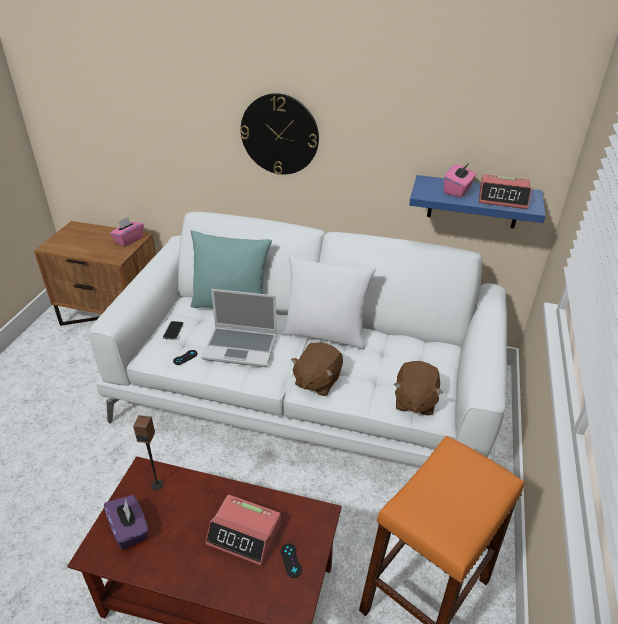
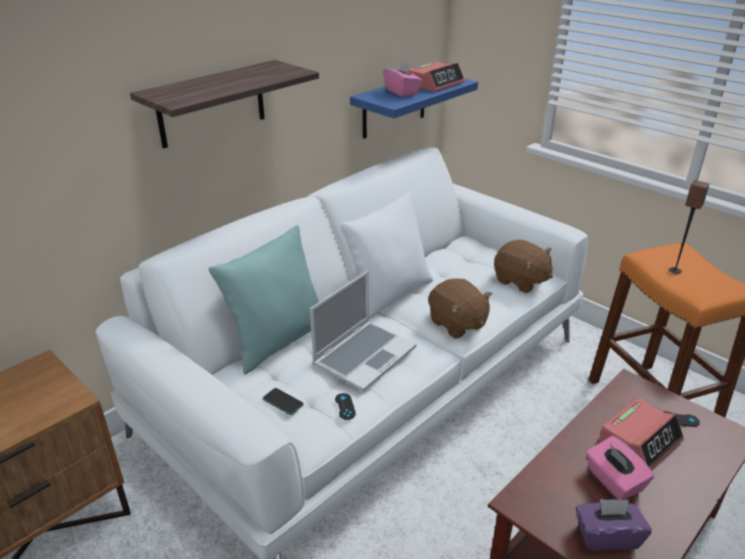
camera: 60 degrees left, 5 degrees down
pink tissue box [110,217,144,247] -> pink tissue box moved to [586,436,654,500]
speaker [133,415,164,490] -> speaker moved to [669,180,709,274]
wall clock [240,93,319,175] -> shelf [130,60,319,149]

